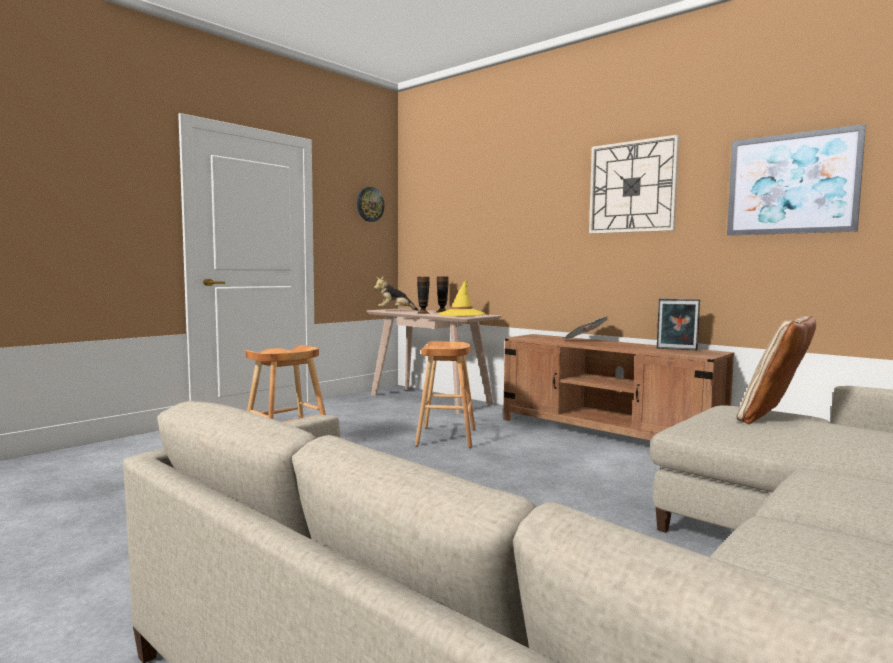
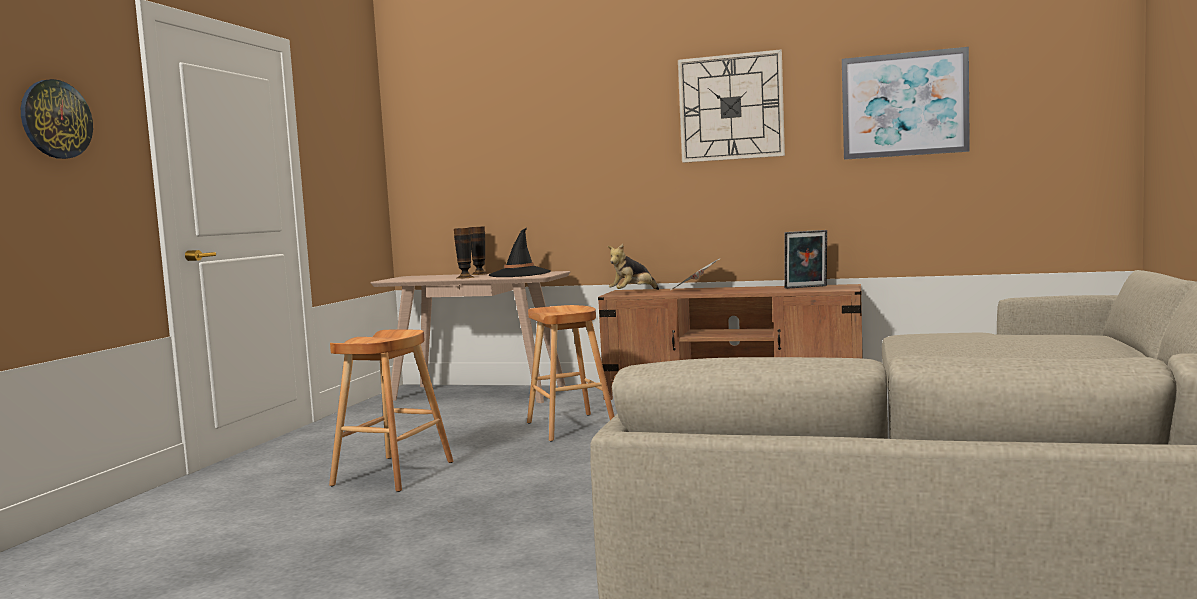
camera: 25 degrees left, 0 degrees up
wall clock [357,187,384,222] -> wall clock moved to [21,79,93,159]
plush toy [374,277,419,311] -> plush toy moved to [608,244,659,290]
yellow hat [438,279,485,316] -> black hat [489,228,550,277]
beige pillow [736,316,816,424] -> none

